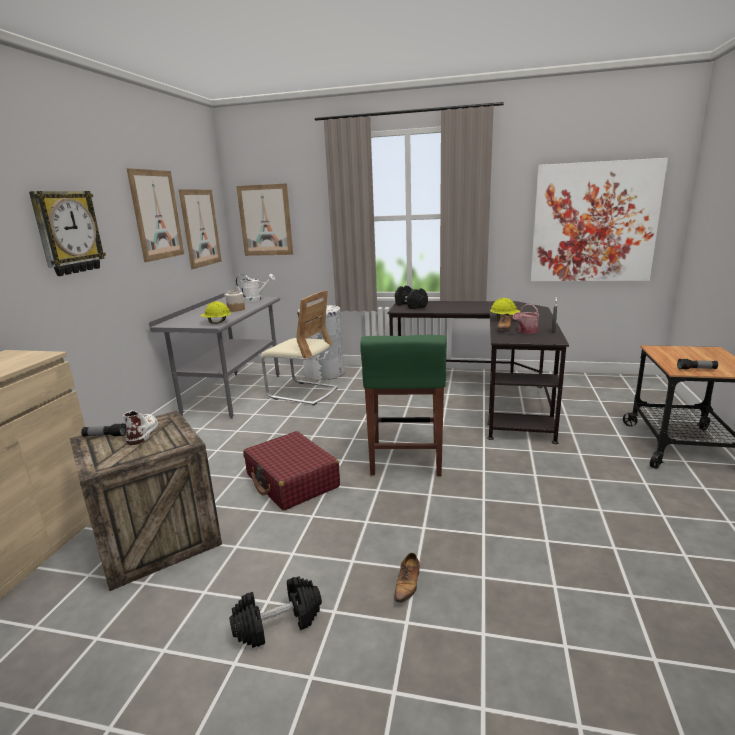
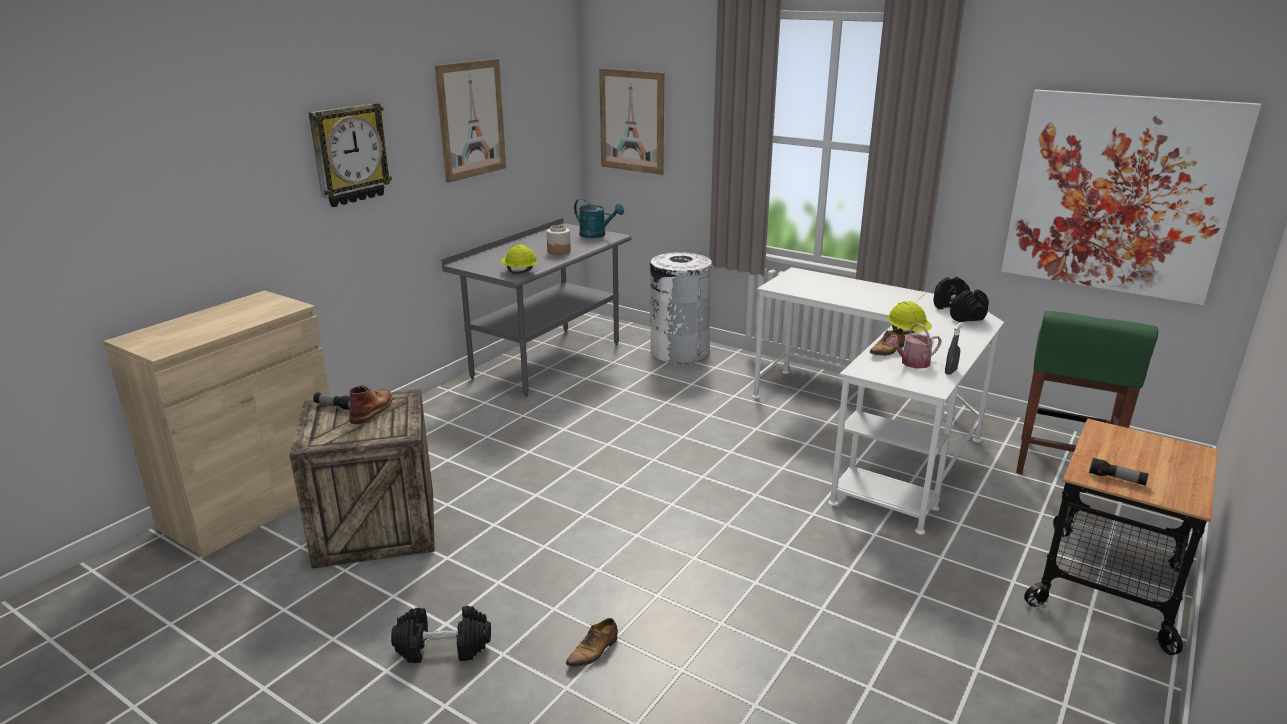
camera: 20 degrees right, 5 degrees up
white boot [123,410,158,445] -> brown boot [349,385,393,424]
picture [179,189,222,269] -> none
white watering can [236,274,275,301] -> turquoise watering can [574,199,624,238]
red suitcase [243,431,340,511] -> none
beige chair [260,291,338,406] -> none
green stool [360,335,447,476] -> green stool moved to [1016,311,1158,474]
black desk [387,301,569,444] -> white desk [752,267,1004,535]
black dumbbell [395,285,428,309] -> black dumbbell moved to [933,277,989,322]

